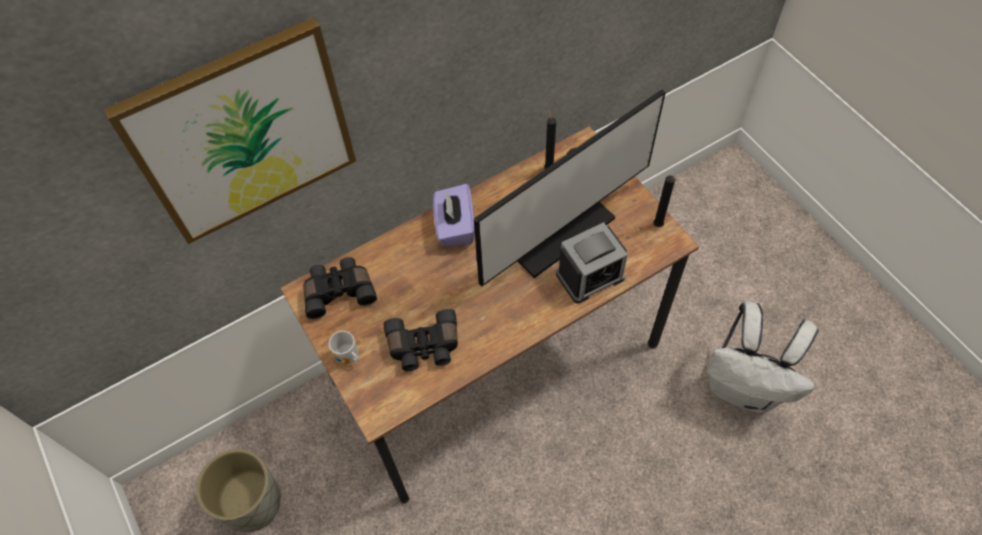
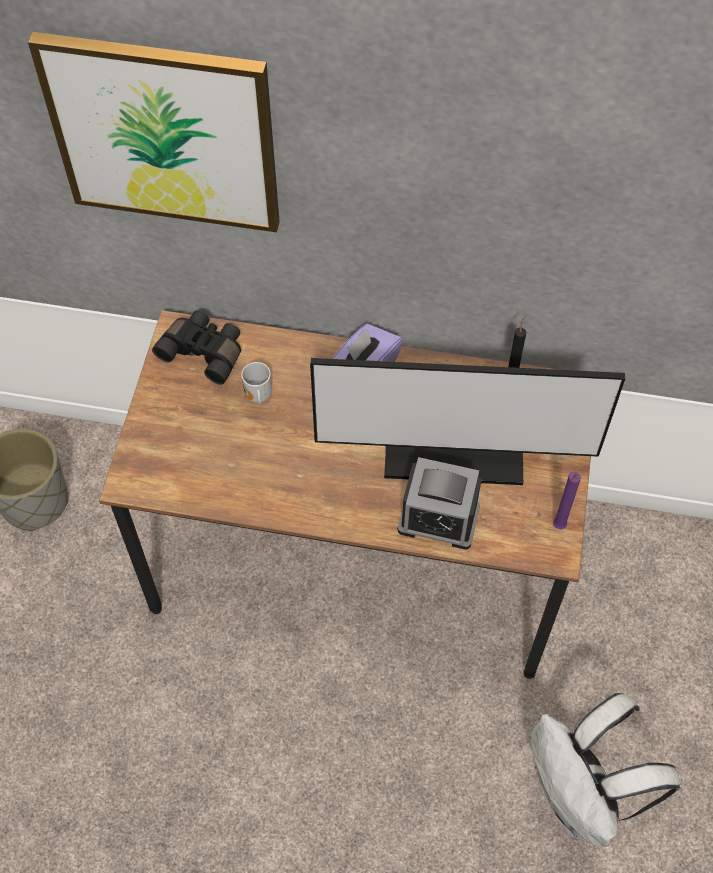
camera: 40 degrees right, 0 degrees up
mug [329,331,360,365] -> mug moved to [241,362,272,405]
black binoculars [383,309,458,371] -> none
black candle [653,176,677,227] -> purple candle [553,472,581,529]

